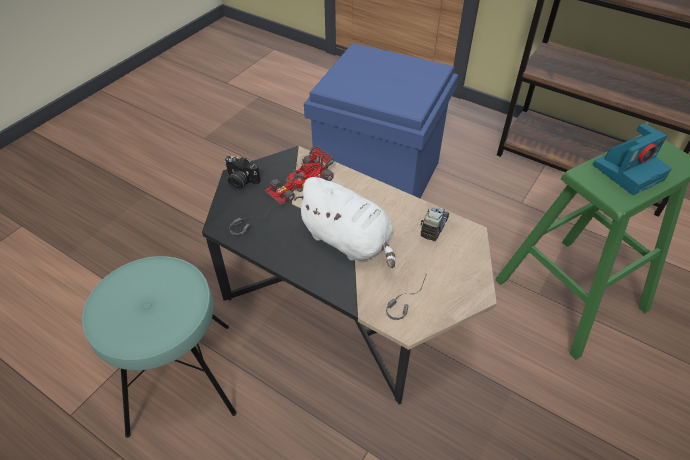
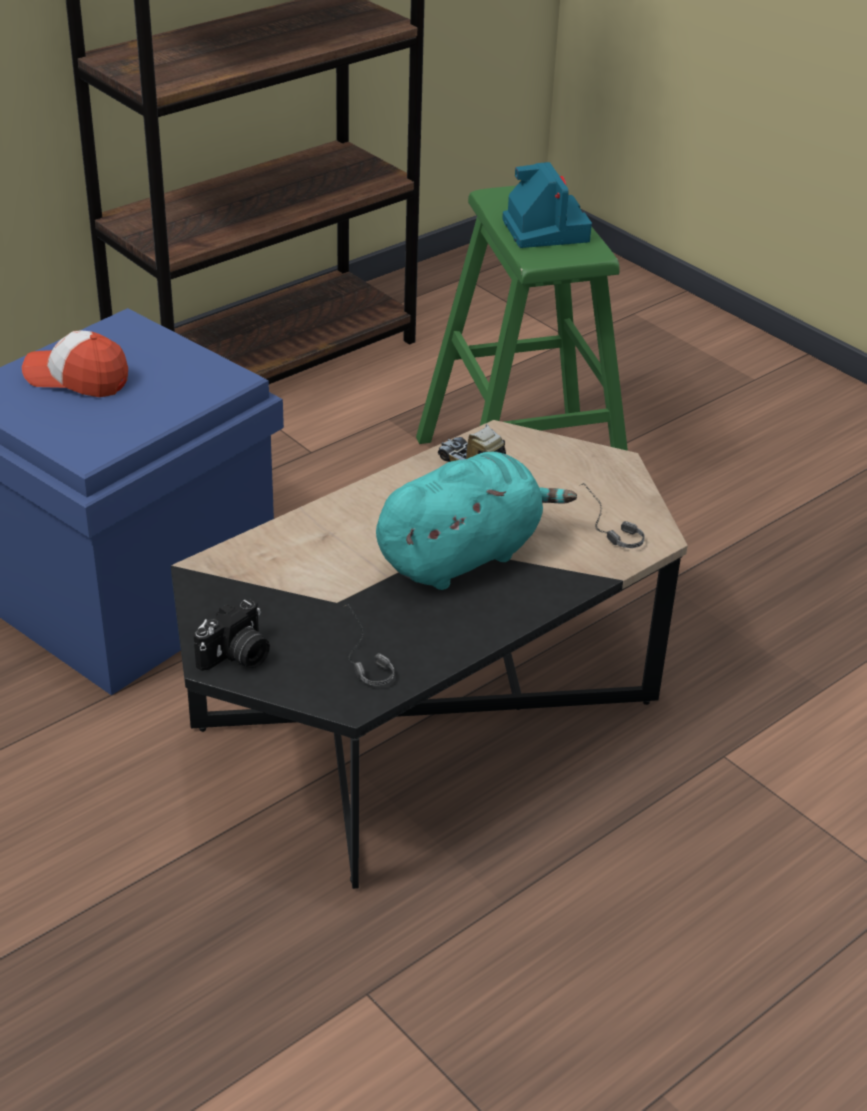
camera: 75 degrees left, 10 degrees down
turquoise stool [82,256,237,438] -> none
toy car [265,146,334,205] -> none
white plush toy [294,177,395,268] -> turquoise plush toy [376,452,577,590]
none -> cap [22,330,128,397]

